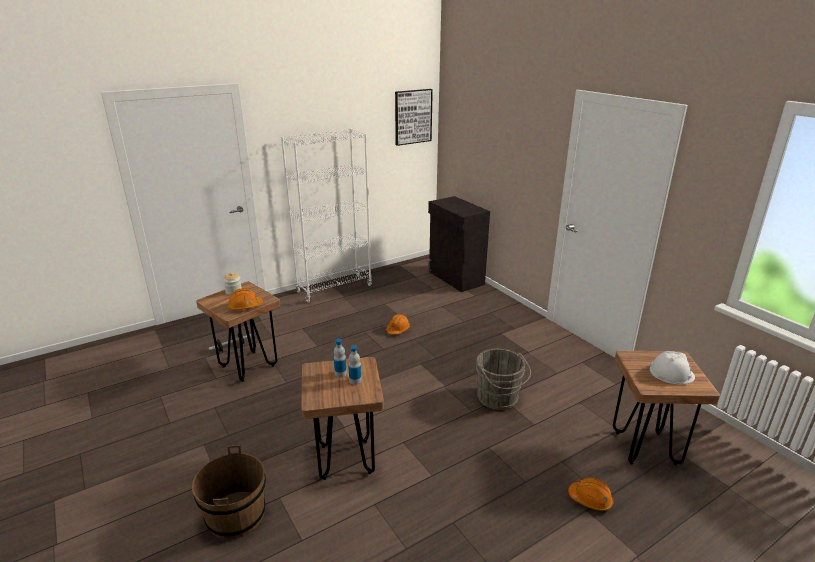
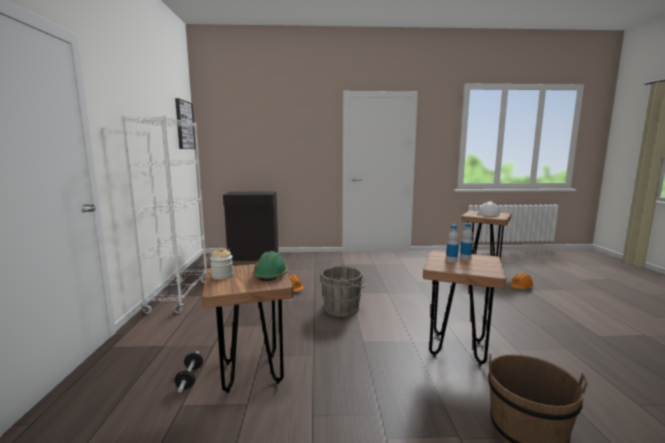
camera: 60 degrees left, 15 degrees down
orange hard hat [227,288,263,310] -> green hard hat [253,251,289,281]
grey bucket [476,349,531,410] -> grey bucket moved to [320,265,366,317]

